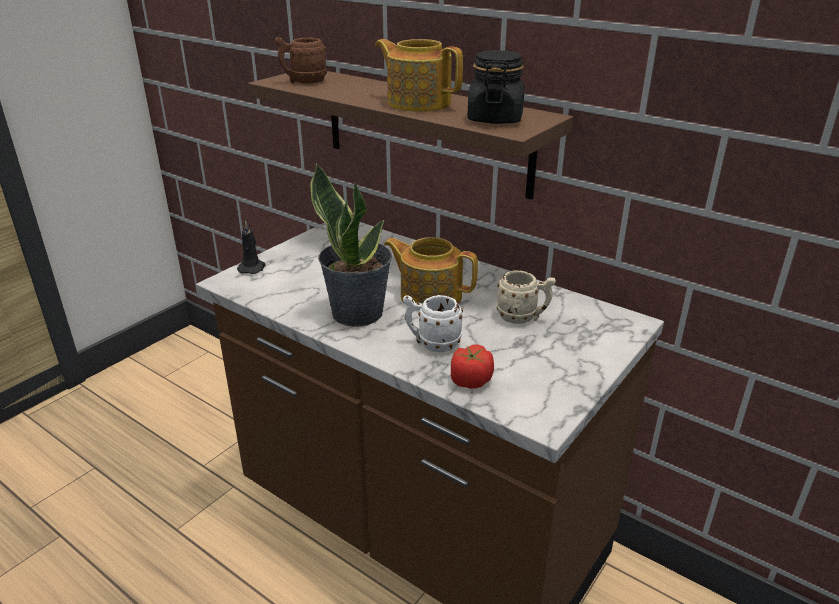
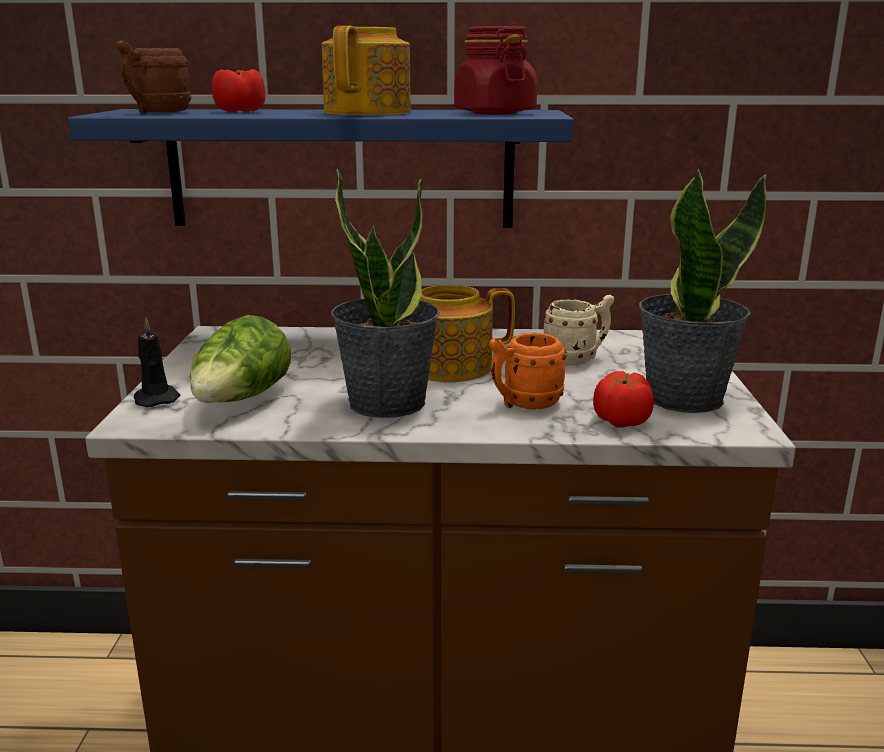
camera: 35 degrees left, 10 degrees down
brown shelf [248,71,573,200] -> blue shelf [68,109,574,228]
teapot [375,39,463,112] -> teapot turned 105 degrees clockwise [322,25,411,115]
white mug [403,295,463,352] -> orange mug [489,333,566,410]
black jar [467,50,525,124] -> red jar [454,26,537,114]
none -> lettuce [190,315,291,403]
none -> tomato [212,69,265,112]
none -> potted plant [639,169,767,413]

